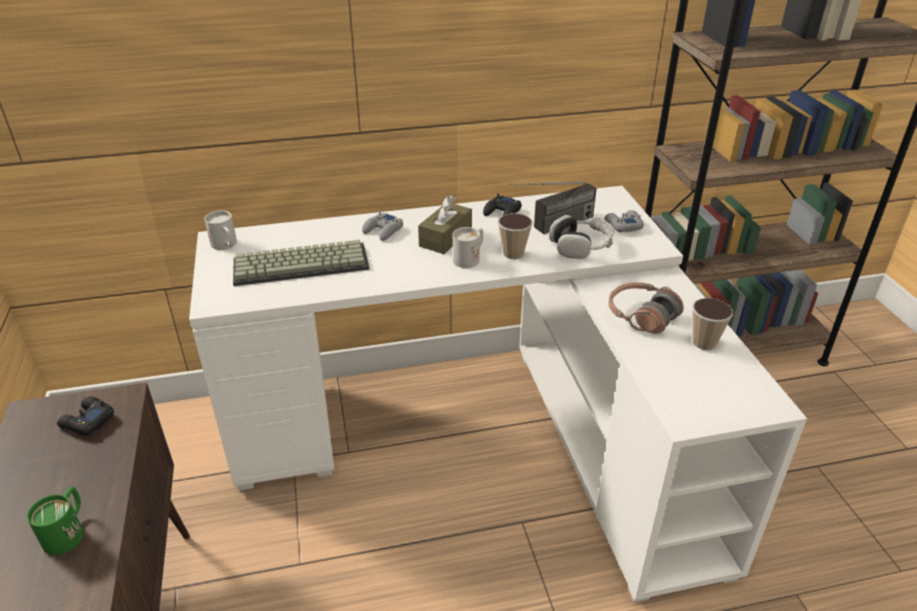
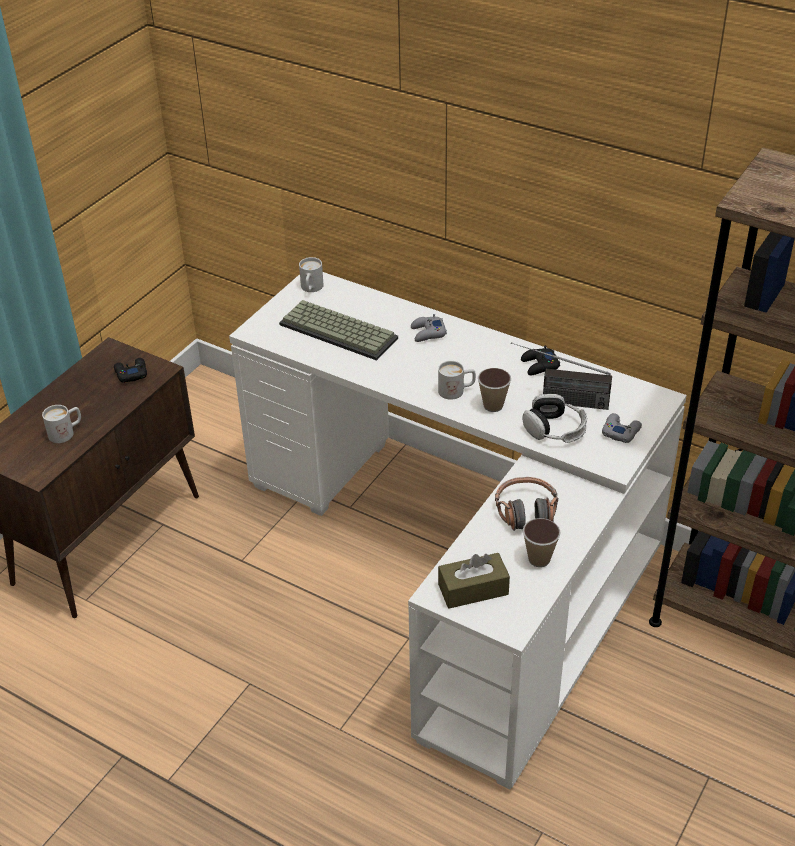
camera: 45 degrees right, 5 degrees up
green mug [27,487,83,555] -> white mug [42,405,81,443]
brown tissue box [418,195,472,254] -> brown tissue box moved to [438,553,510,609]

